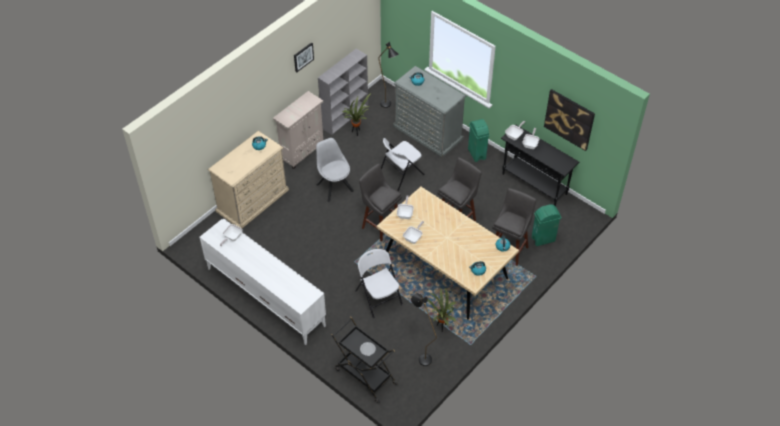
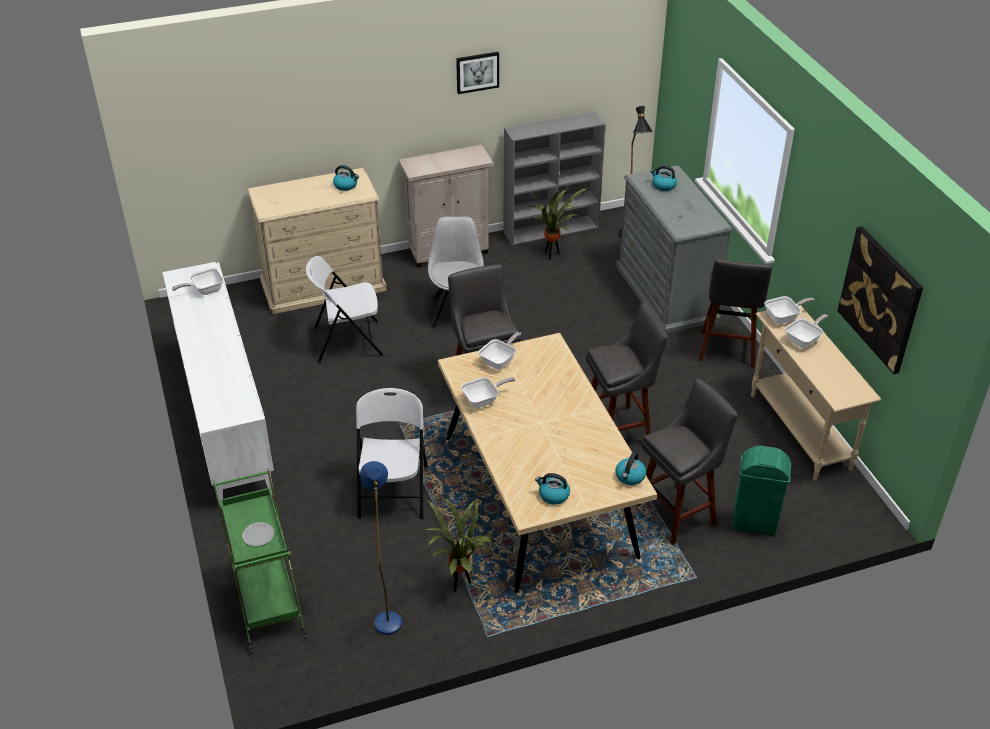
camera: 30 degrees right, 10 degrees down
black cart [331,317,398,403] -> green cart [213,468,308,653]
white chair [381,138,425,192] -> white chair moved to [306,256,383,363]
black floor lamp [411,293,437,366] -> blue floor lamp [360,461,402,635]
green trash can [468,119,490,162] -> grey stool [699,259,772,368]
black console table [501,125,579,206] -> beige console table [751,305,881,480]

